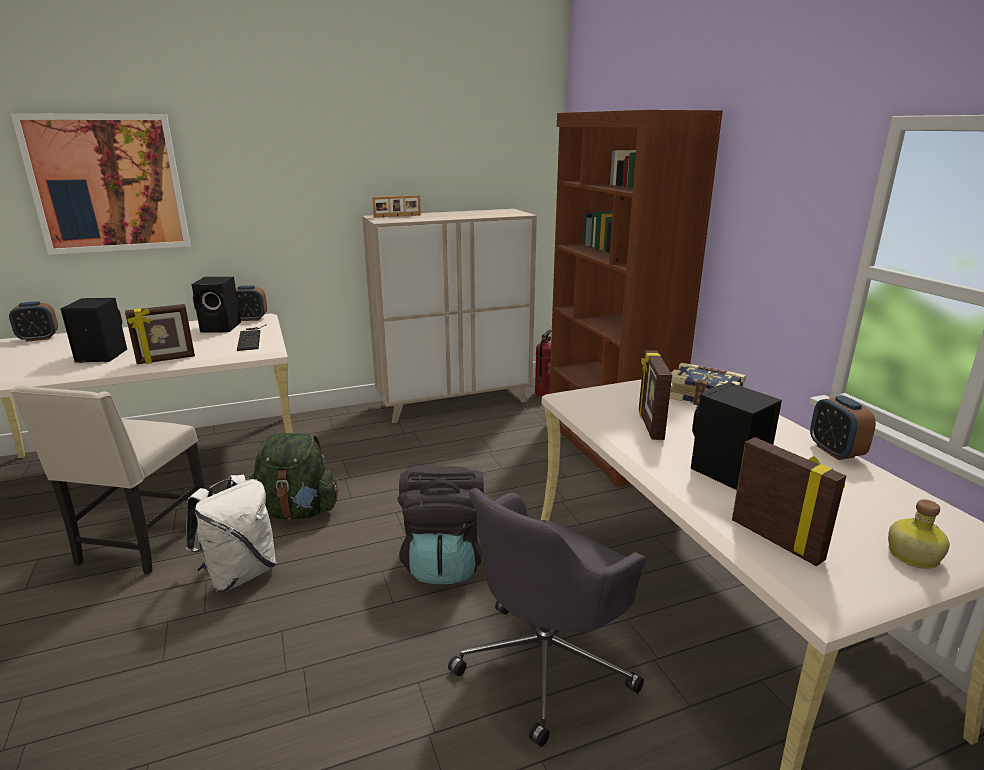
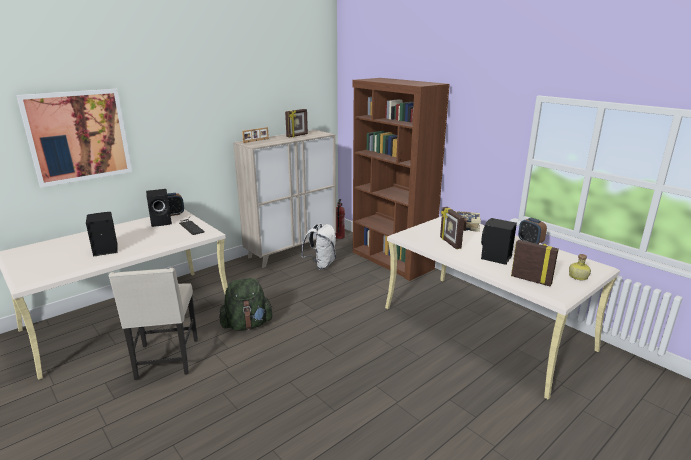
camera: 20 degrees left, 0 degrees up
alarm clock [9,301,58,342] -> none
picture frame [125,304,195,364] -> picture frame moved to [285,109,308,138]
white backpack [186,475,277,592] -> white backpack moved to [301,224,336,270]
black backpack [397,465,484,584] -> none
grey office chair [448,488,646,747] -> none

